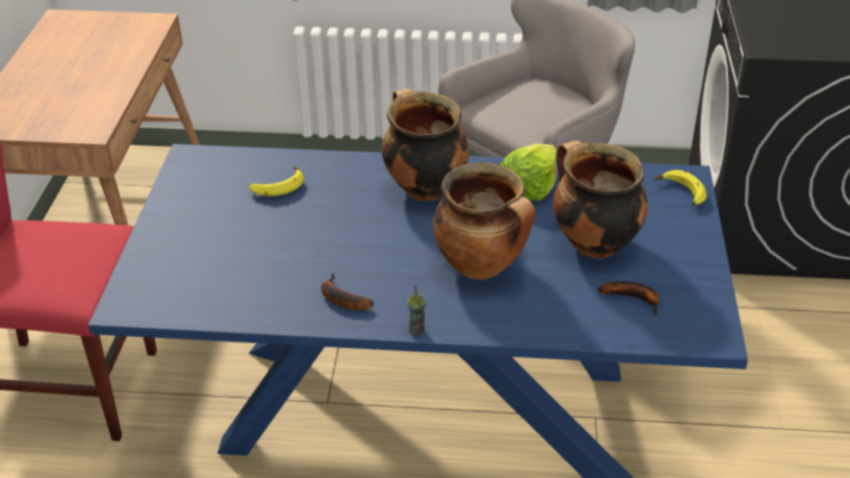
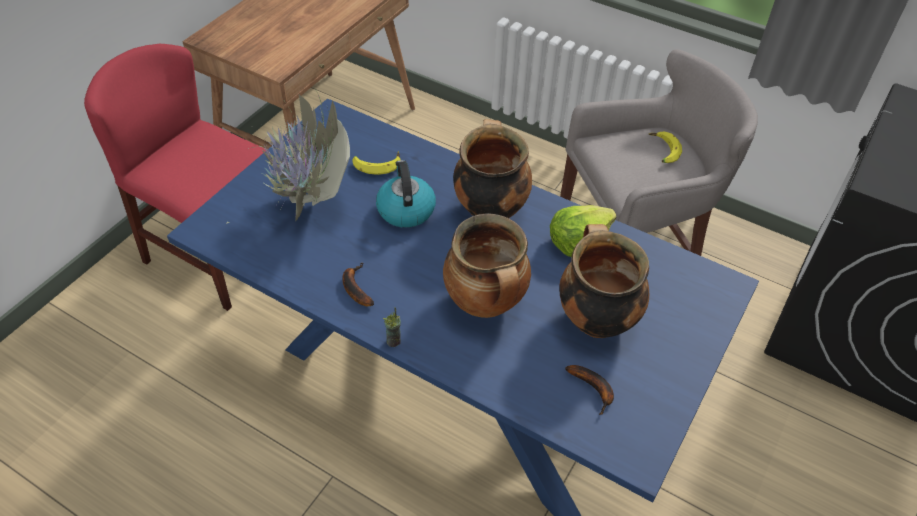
camera: 25 degrees right, 10 degrees up
banana [654,170,707,205] -> banana moved to [648,132,682,163]
none -> potted plant [226,88,350,224]
none -> kettle [376,160,436,228]

